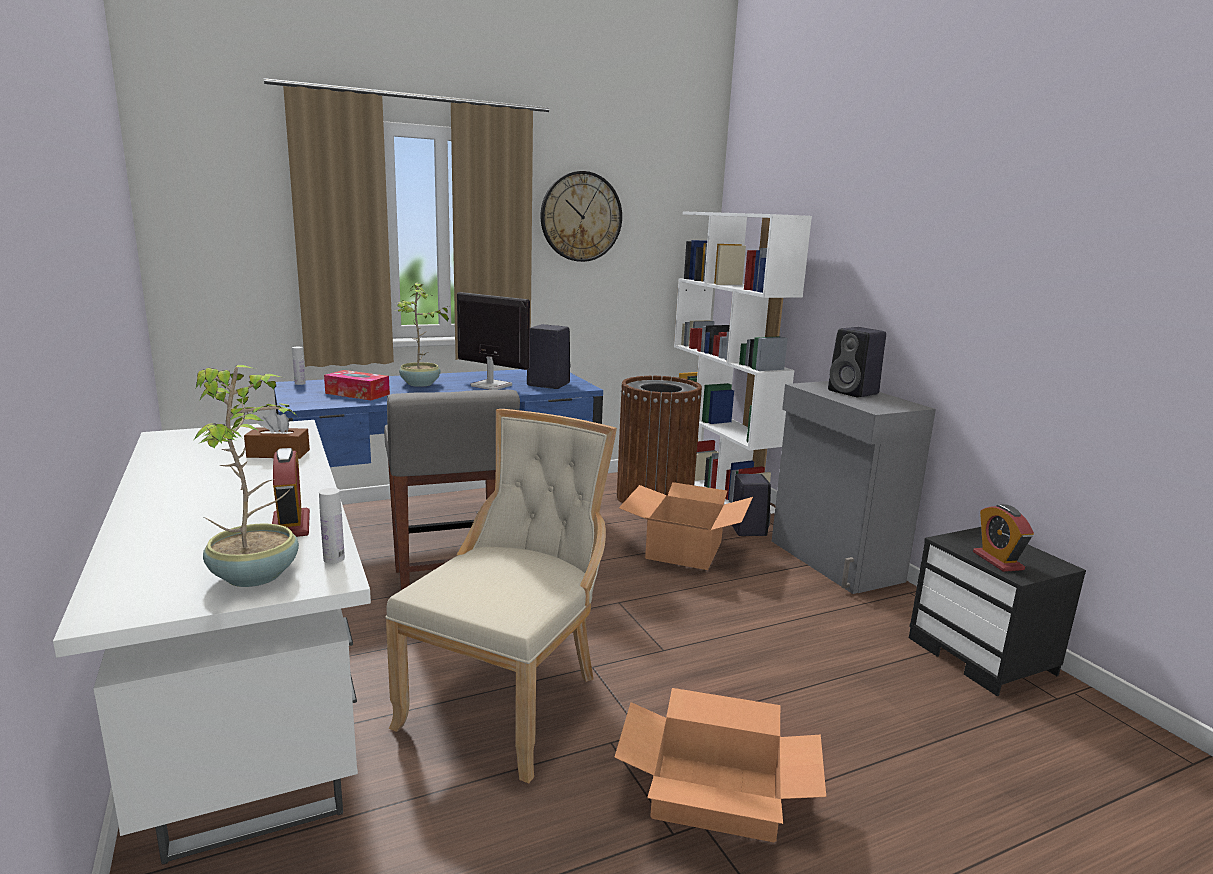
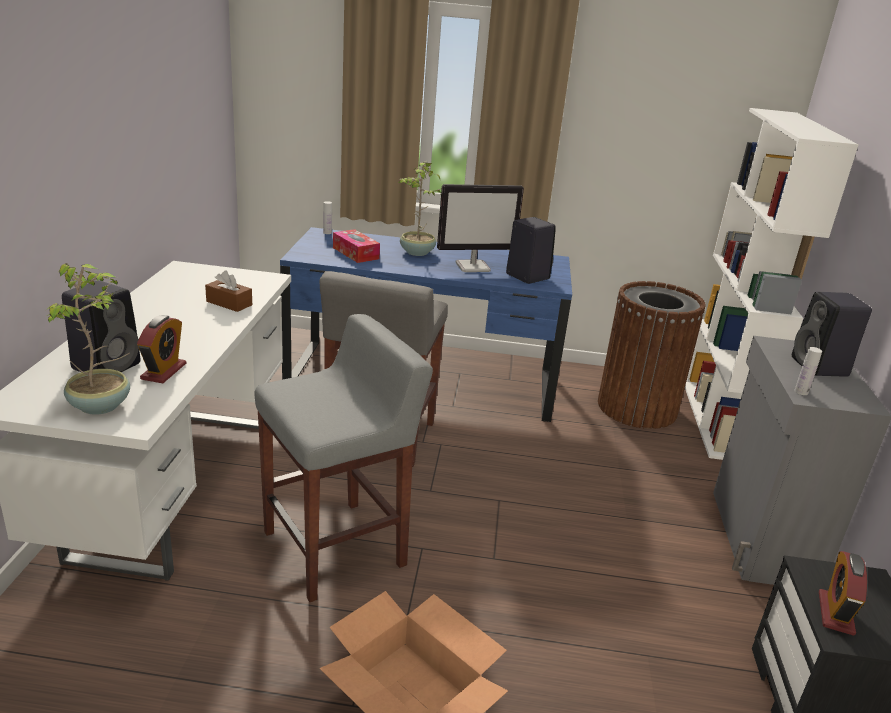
camera: 30 degrees right, 10 degrees up
white bottle [319,488,345,564] -> white bottle moved to [794,347,822,395]
beige chair [386,409,617,783] -> grey stool [254,314,433,602]
monitor [457,292,530,390] -> monitor turned 105 degrees clockwise [437,184,524,272]
wall clock [540,171,622,262] -> none
cardboard box [619,482,753,570] -> none
black speaker [732,474,771,536] -> black speaker moved to [62,280,140,372]

